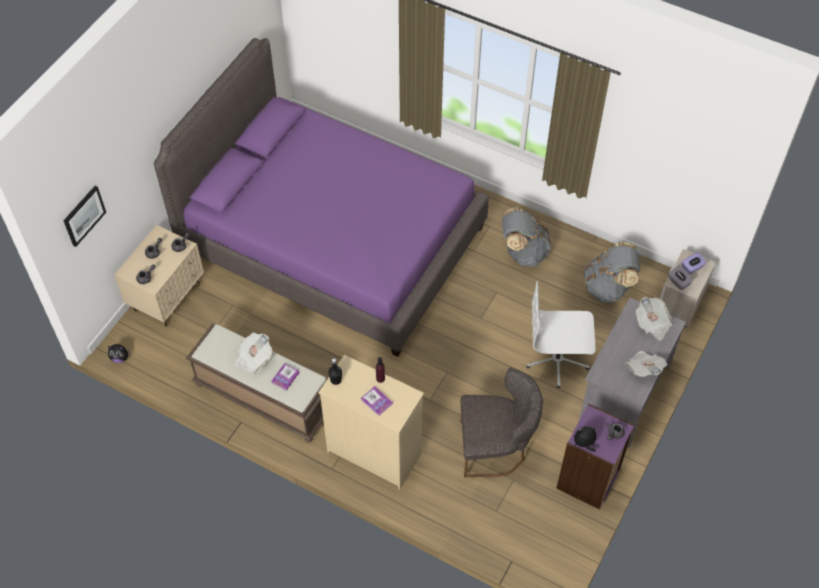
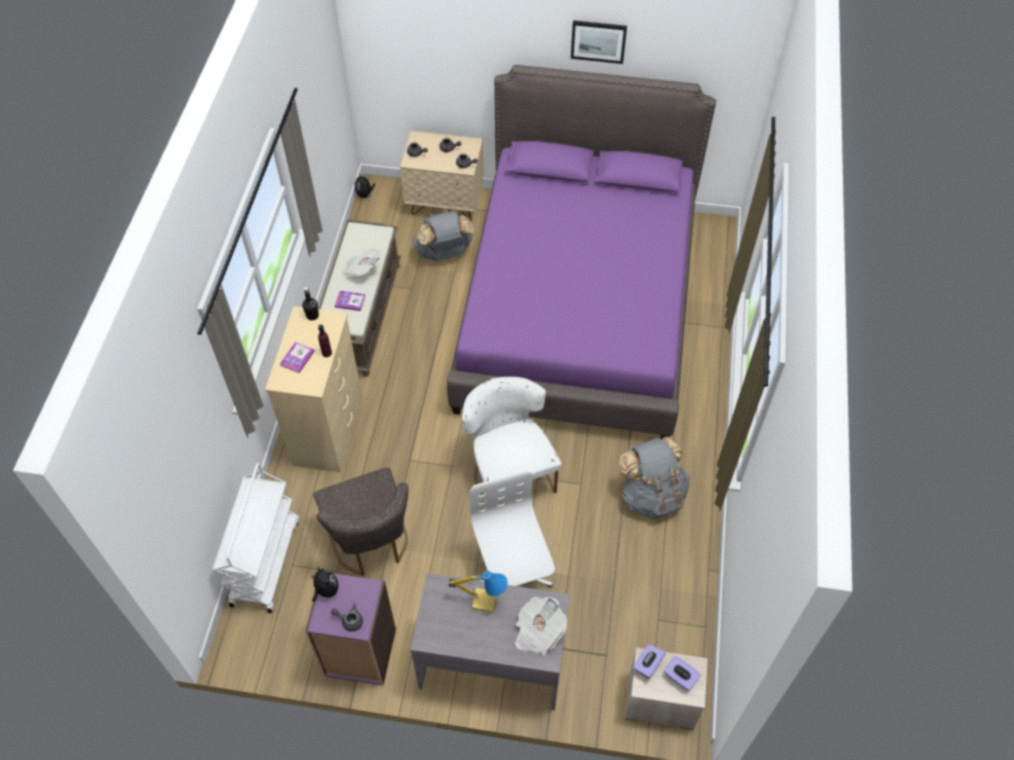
camera: 70 degrees right, 0 degrees up
picture [63,186,106,247] -> picture moved to [571,20,627,64]
grey backpack [584,242,640,303] -> grey backpack moved to [412,210,474,261]
newspaper [626,351,668,377] -> none
grey tissue box [668,266,693,290] -> purple tissue box [634,644,666,679]
none -> white cart [213,463,299,613]
none -> table lamp [449,571,508,614]
none -> white chair [462,377,561,502]

